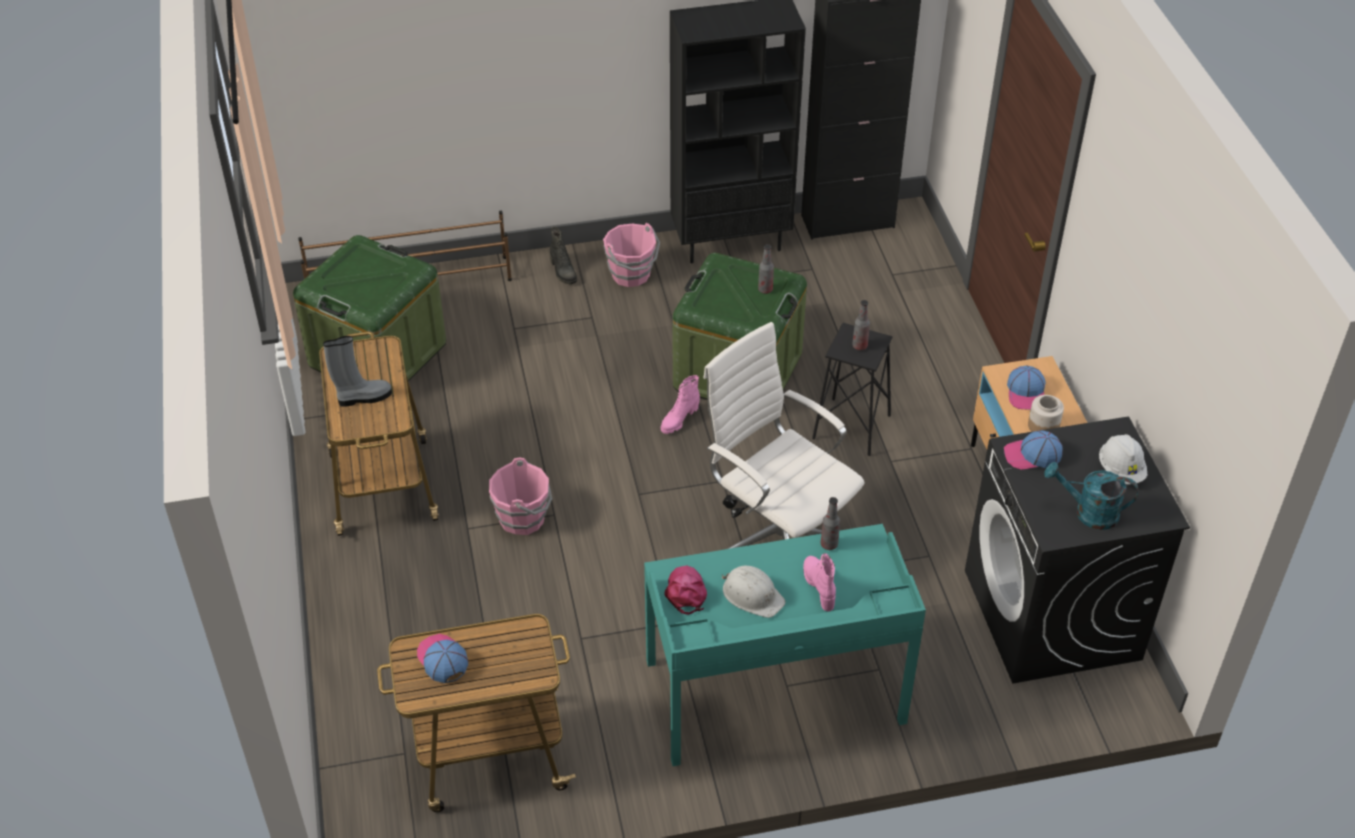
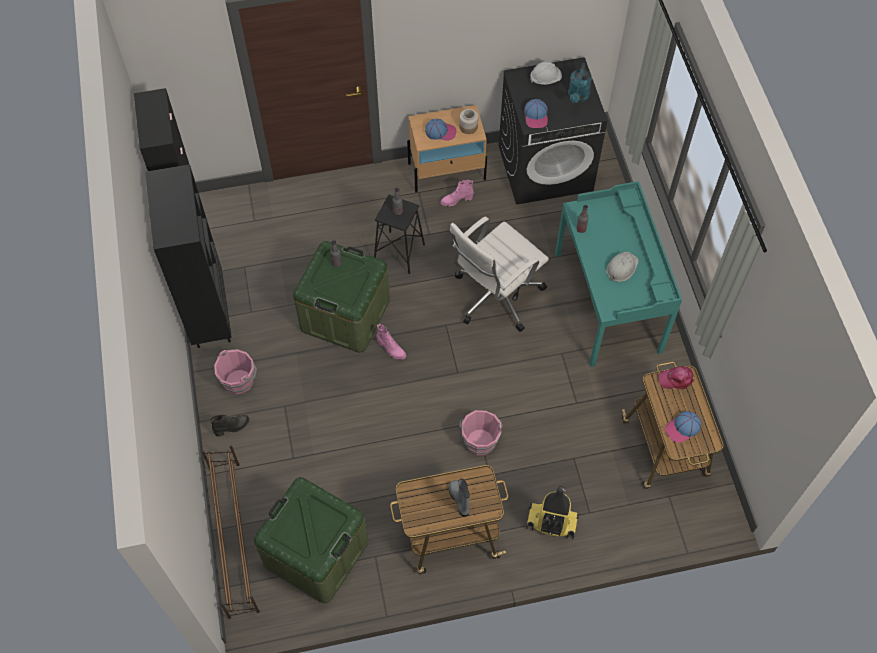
camera: 90 degrees left, 15 degrees up
pink cap [664,565,707,615] -> pink cap moved to [658,366,695,389]
pink boot [803,553,836,611] -> pink boot moved to [441,180,474,207]
none -> vacuum cleaner [526,486,579,539]

